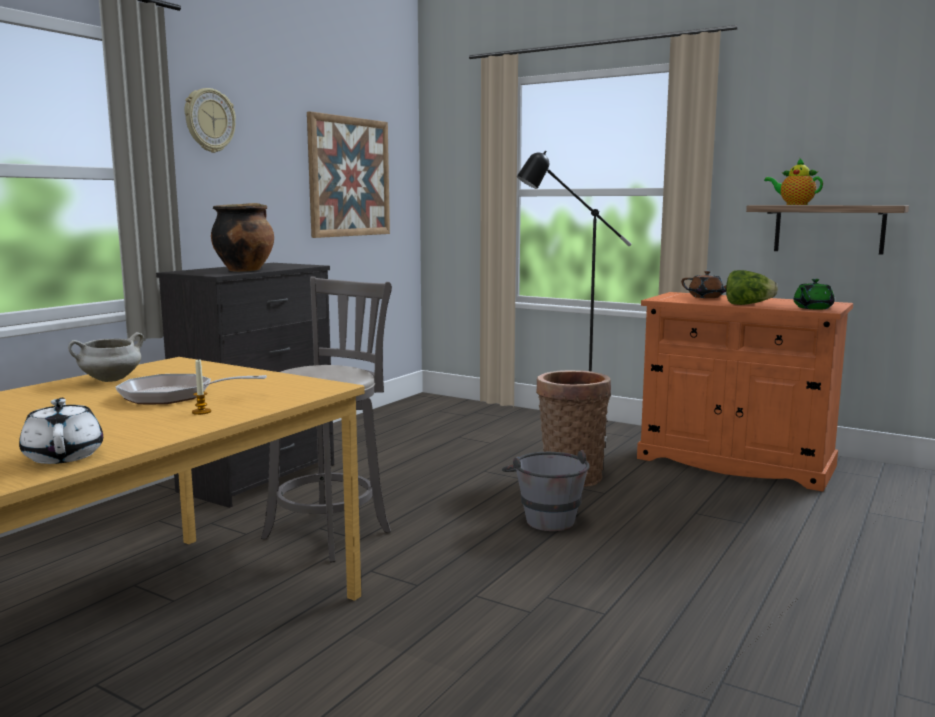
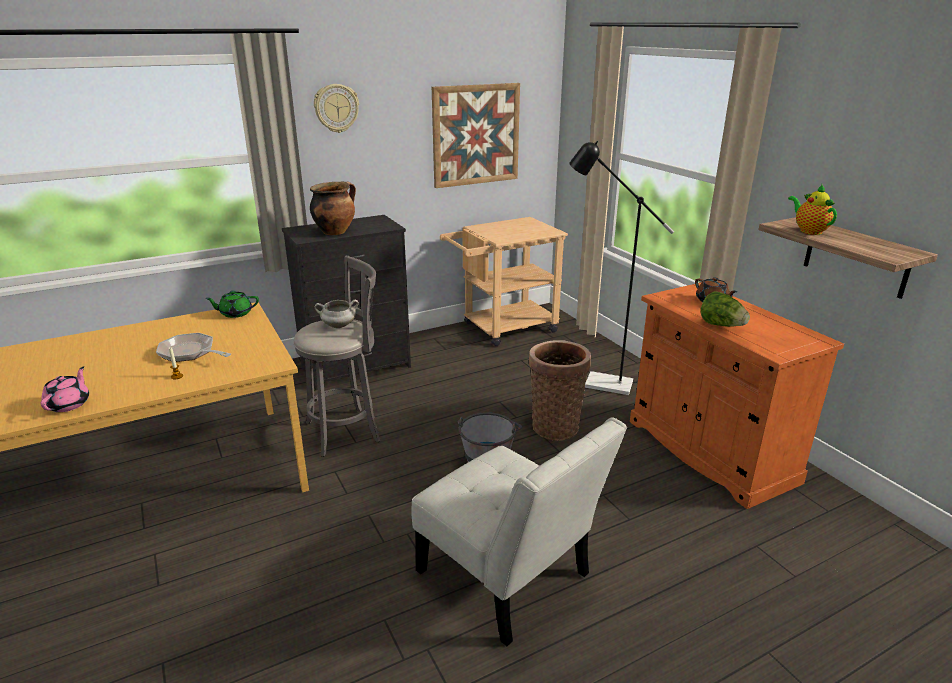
camera: 30 degrees right, 15 degrees up
white teapot [19,398,103,464] -> pink teapot [41,366,89,412]
white cooking pot [68,332,144,382] -> white cooking pot moved to [315,300,359,328]
green teapot [794,279,835,310] -> green teapot moved to [205,290,259,318]
none -> white chair [412,417,627,646]
none -> beige cart [440,217,568,346]

